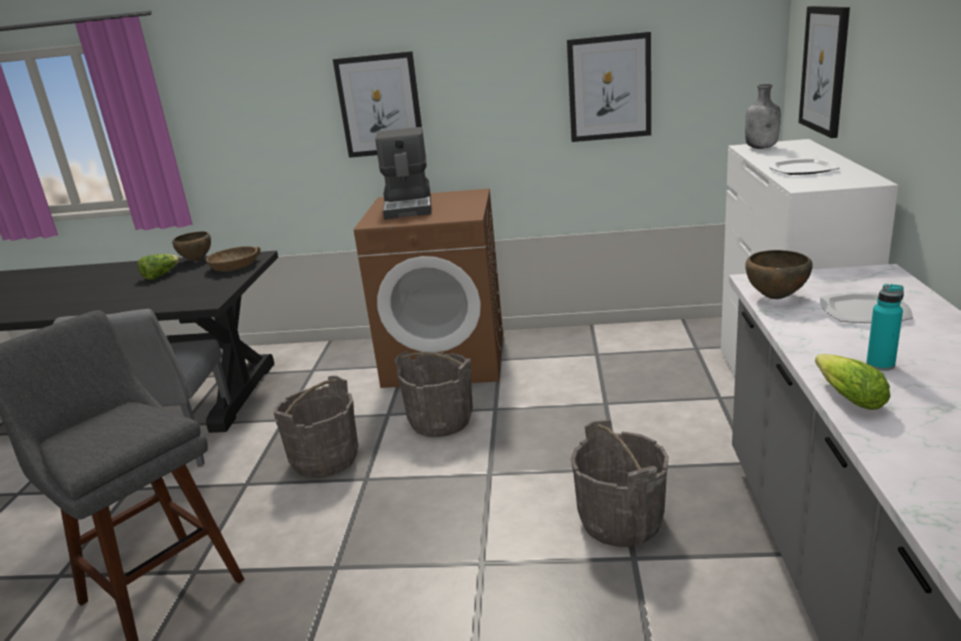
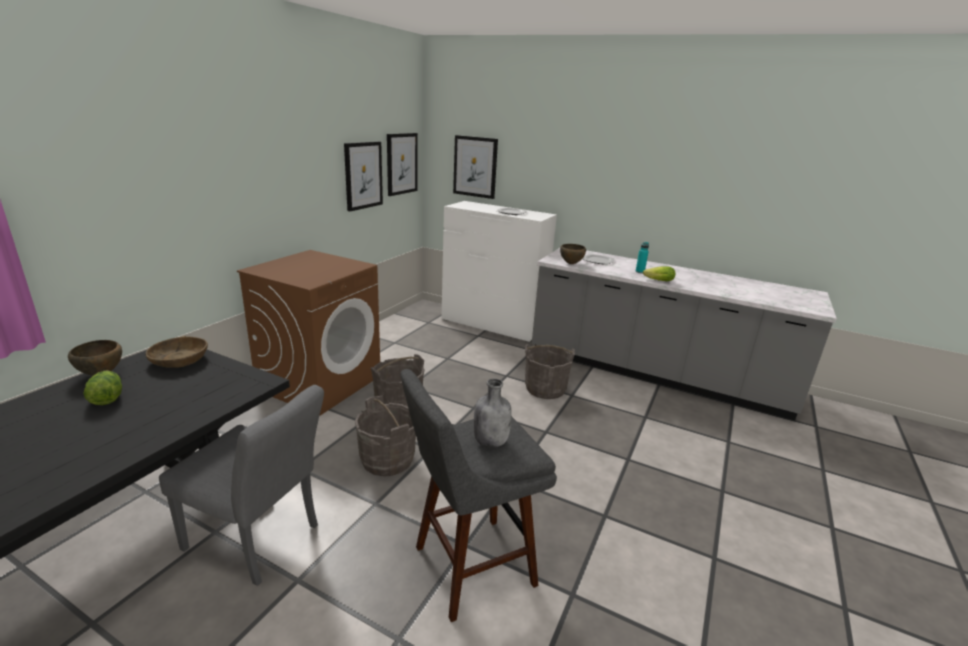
camera: 70 degrees left, 0 degrees up
picture [333,51,422,158] -> picture moved to [387,133,418,196]
coffee machine [375,127,432,219] -> none
grey bottle [745,84,781,149] -> grey bottle moved to [474,379,512,448]

